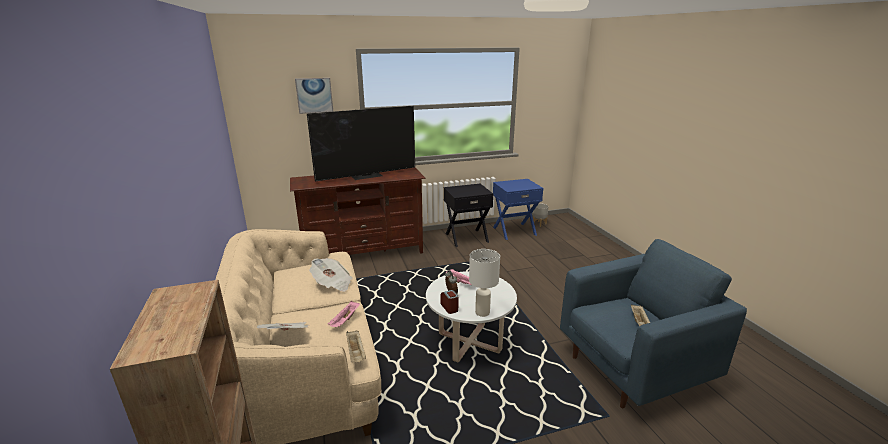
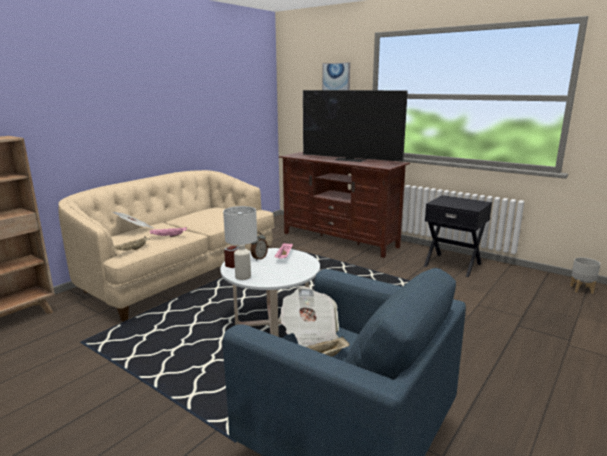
camera: 55 degrees right, 5 degrees down
newspaper [309,258,353,292] -> newspaper moved to [279,287,339,347]
blue nightstand [493,179,543,240] -> none

